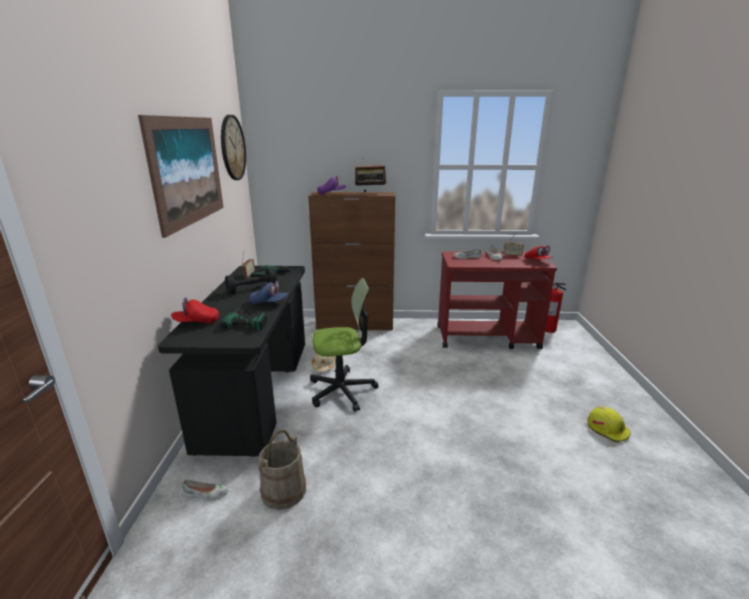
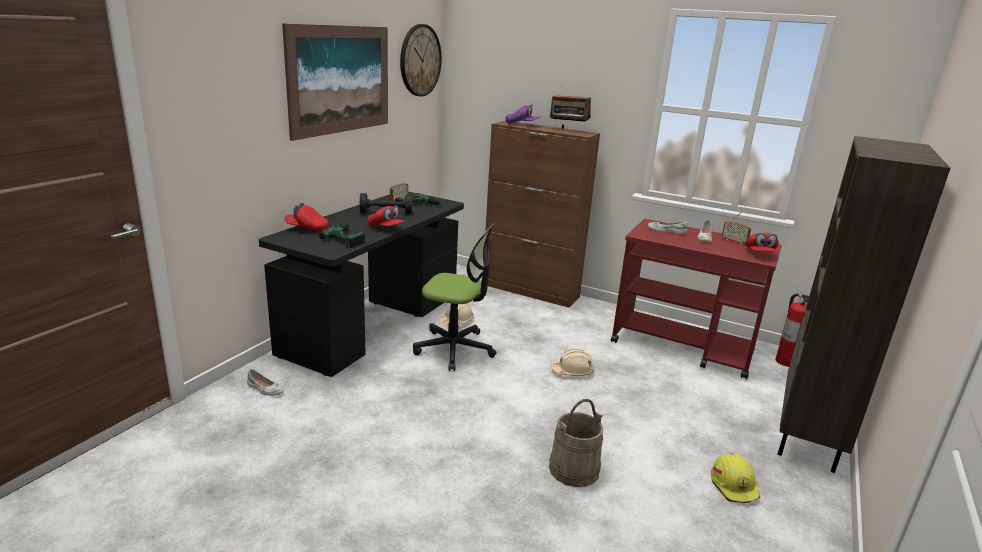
camera: 25 degrees right, 0 degrees up
blue cap [249,281,288,304] -> red cap [367,205,405,226]
beige bucket [259,430,306,510] -> beige bucket moved to [549,399,603,487]
none -> beige hard hat [551,349,594,376]
none -> brown bookcase [778,136,951,473]

